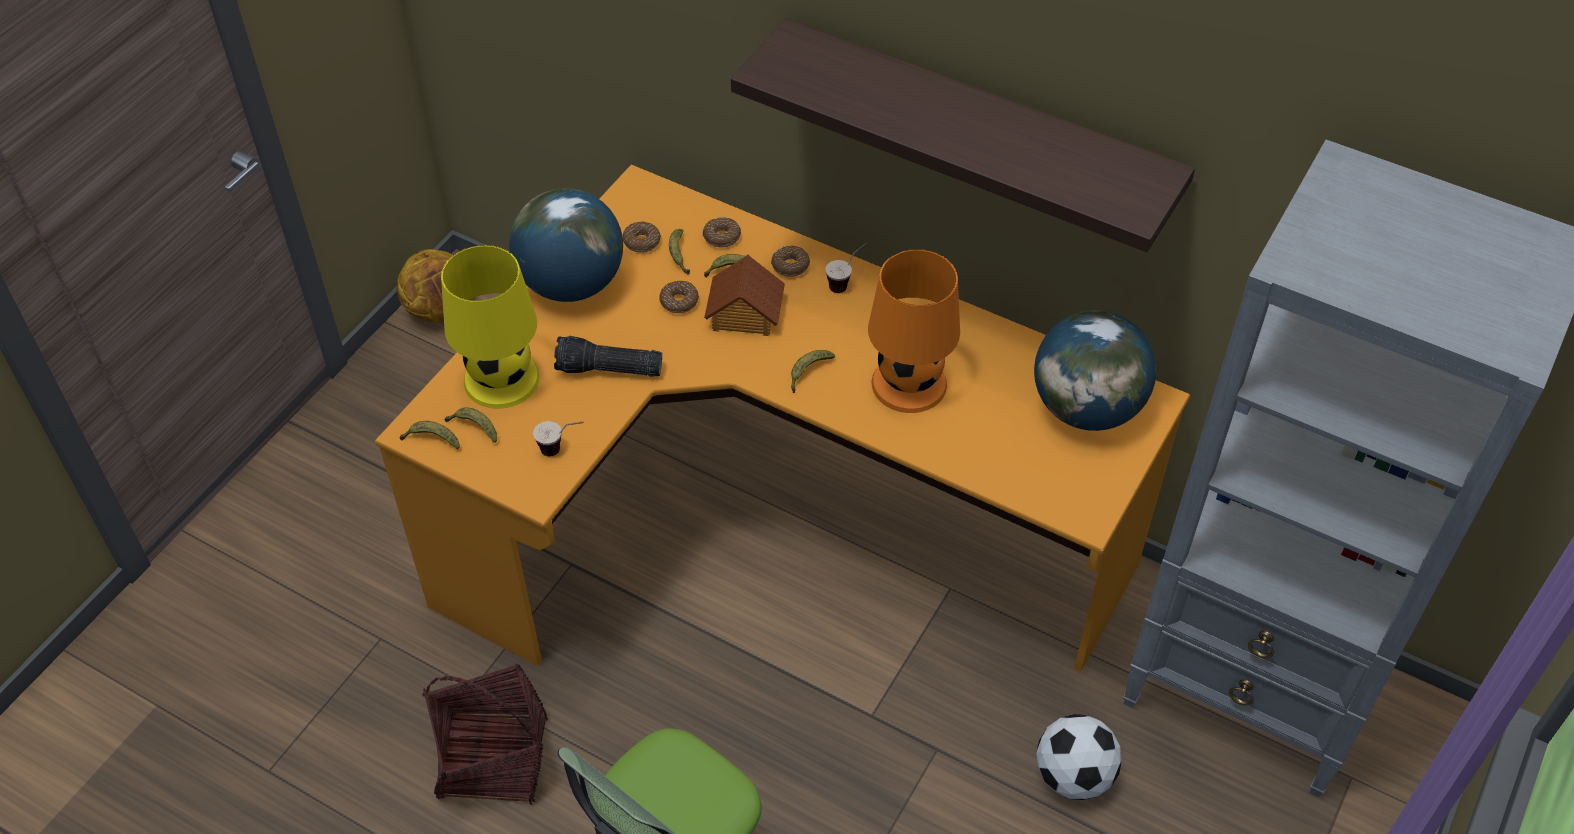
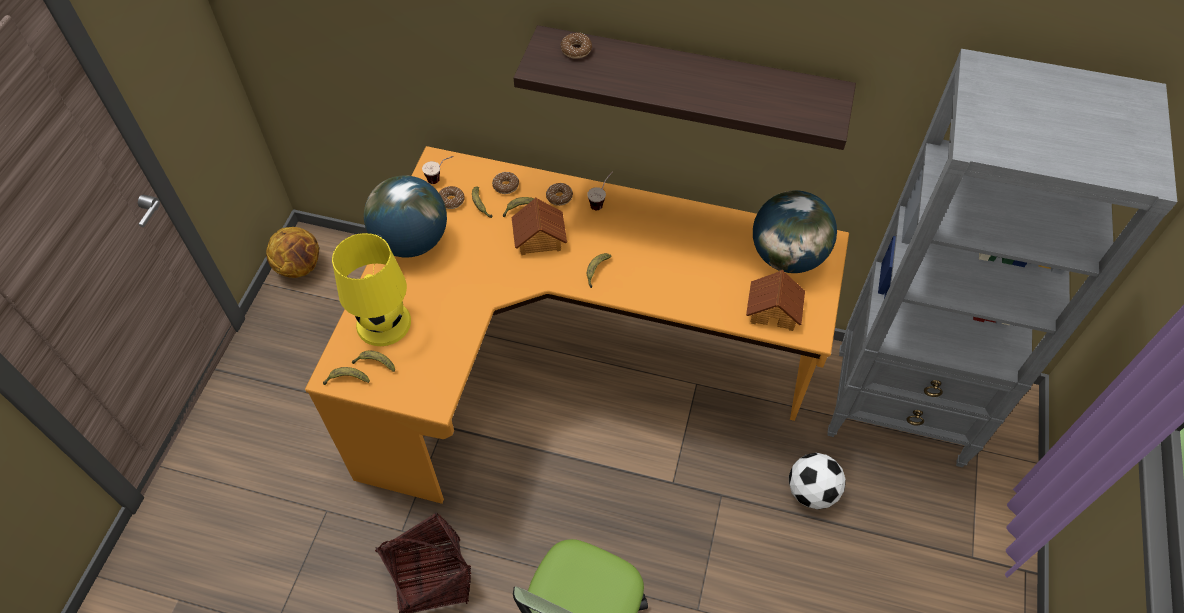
camera: 15 degrees left, 5 degrees up
cup [533,421,583,457] -> cup moved to [422,156,454,184]
flashlight [554,336,662,377] -> none
donut [659,281,699,313] -> donut moved to [560,33,592,59]
orange table lamp [868,249,960,413] -> none
none -> toy house [746,270,805,331]

